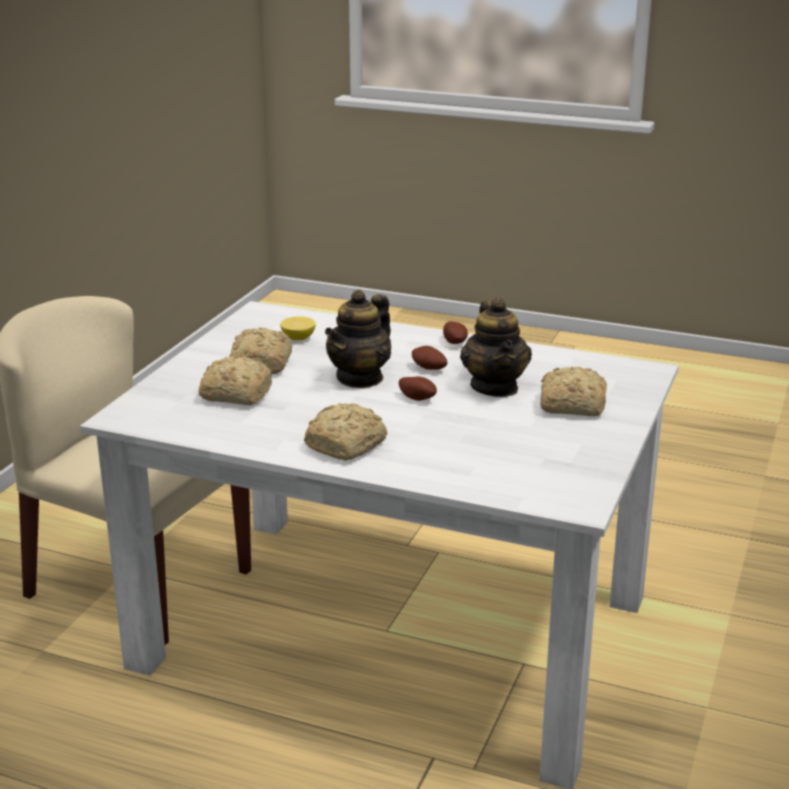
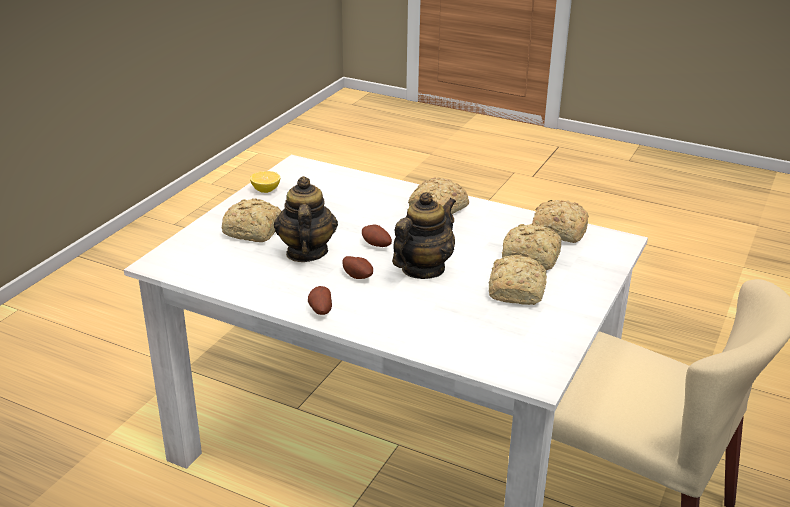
camera: 175 degrees left, 5 degrees up
lemon [280,316,316,340] -> lemon moved to [250,171,280,193]
none -> bread [532,200,589,243]

